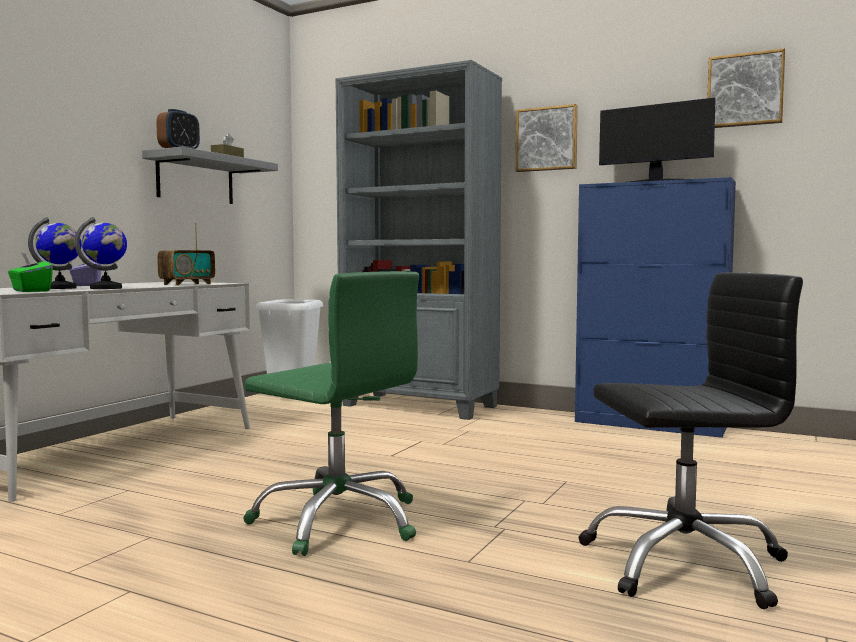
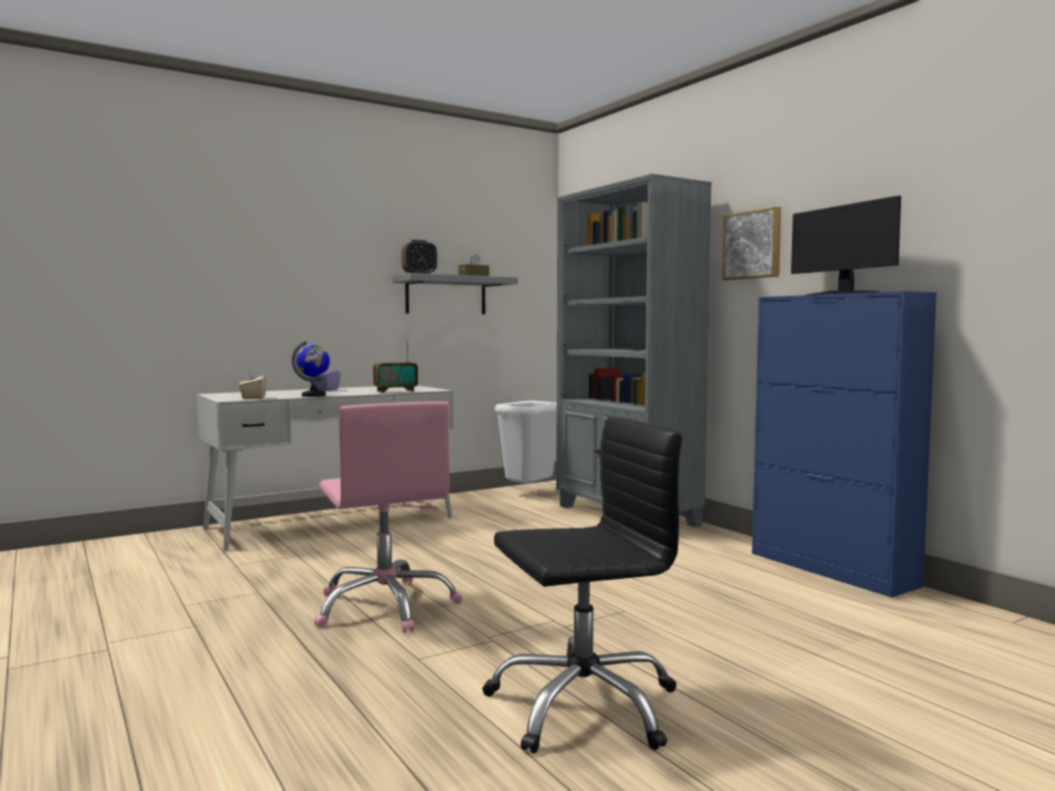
camera: 30 degrees right, 0 degrees up
green tissue box [8,253,53,292] -> beige tissue box [239,369,267,399]
globe [28,217,82,289] -> none
green office chair [244,271,419,556] -> pink office chair [314,401,463,633]
black office chair [578,273,803,609] -> black office chair turned 45 degrees counterclockwise [482,416,683,753]
picture [707,48,785,128] -> none

